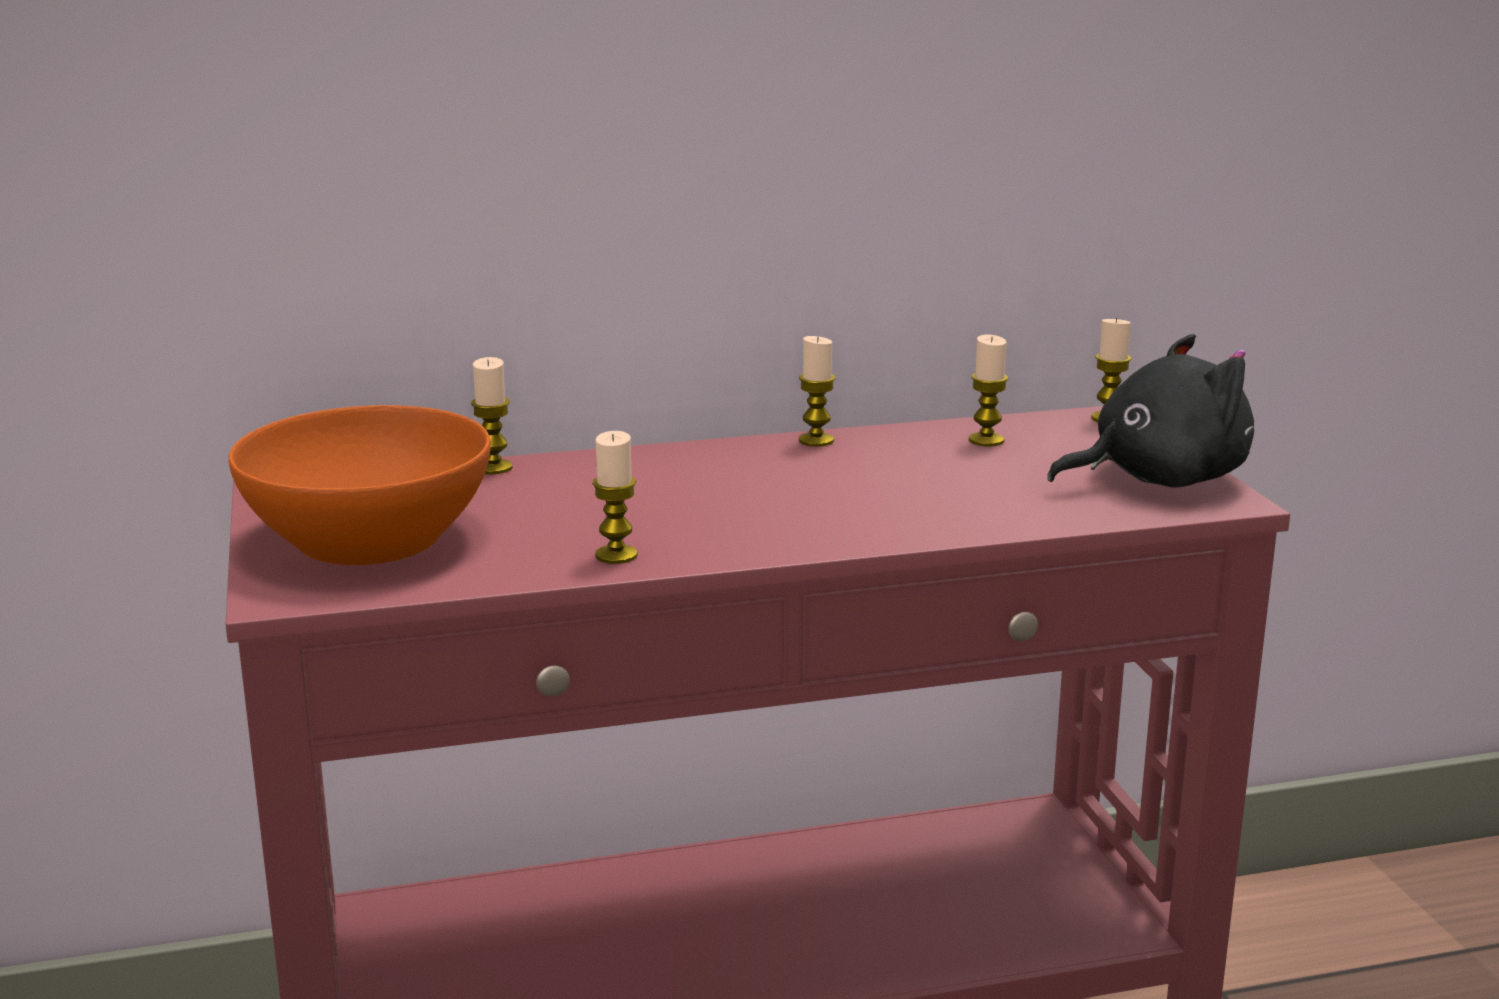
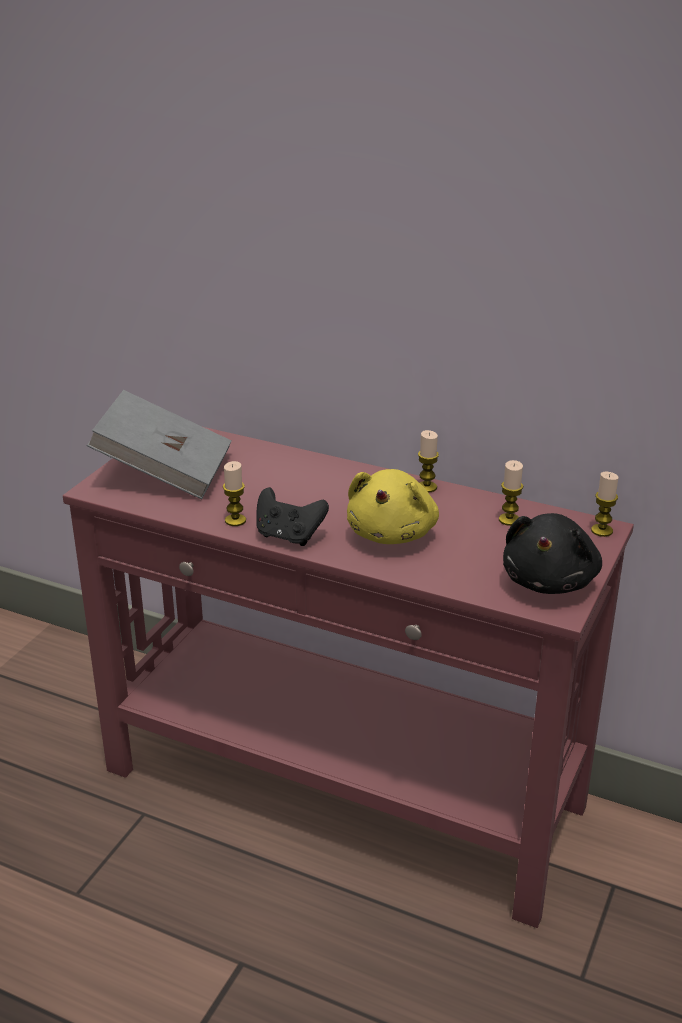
camera: 40 degrees right, 10 degrees up
orange bowl [229,405,491,565] -> grey book [87,390,232,499]
candle [471,357,513,474] -> none
black plush toy [1047,334,1254,488] -> black plush toy turned 90 degrees clockwise [503,513,602,594]
none -> black game controller [256,487,329,546]
none -> yellow plush toy [347,469,439,544]

